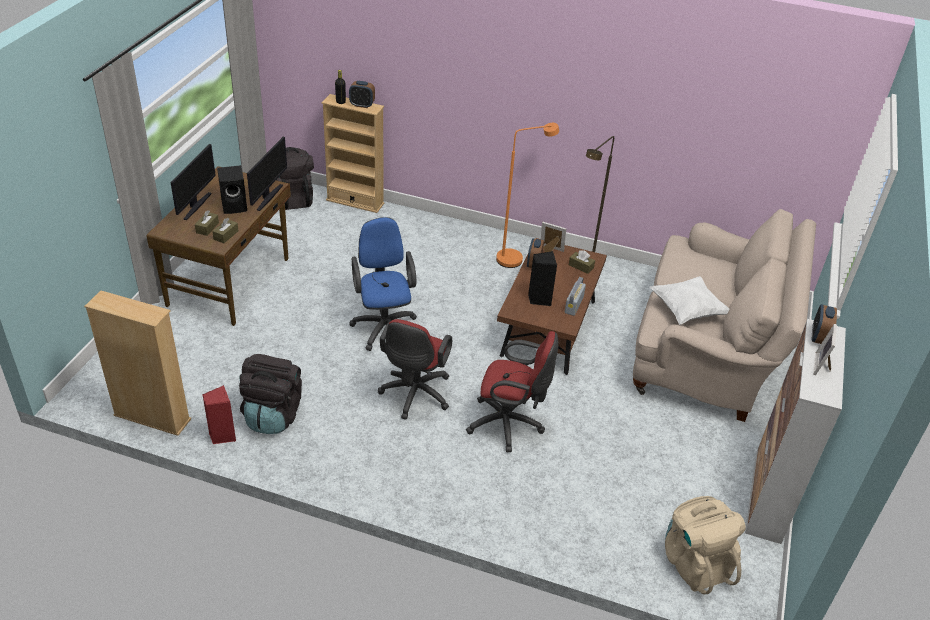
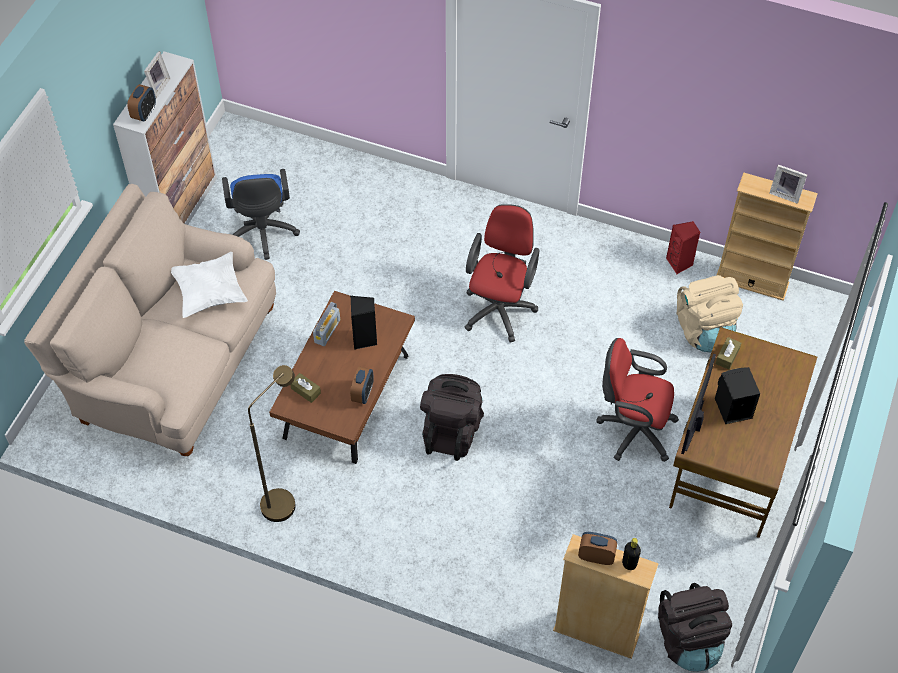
camera: 175 degrees left, 15 degrees up
monitor [171,144,216,220] -> none
brown tissue box [195,210,219,236] -> none
black backpack [239,354,302,434] -> black backpack moved to [420,374,484,461]
blue office chair [349,217,417,351] -> blue office chair moved to [222,169,300,260]
red office chair [466,331,558,452] -> red office chair moved to [596,338,679,462]
orange floor lamp [496,123,559,268] -> none
picture frame [541,222,566,252] -> picture frame moved to [769,165,807,204]
beige backpack [665,496,746,594] -> beige backpack moved to [677,275,743,352]

